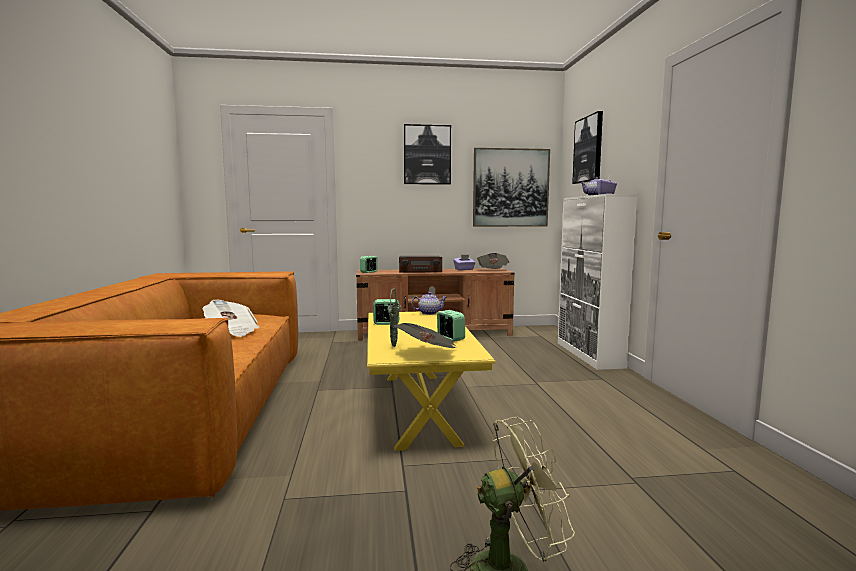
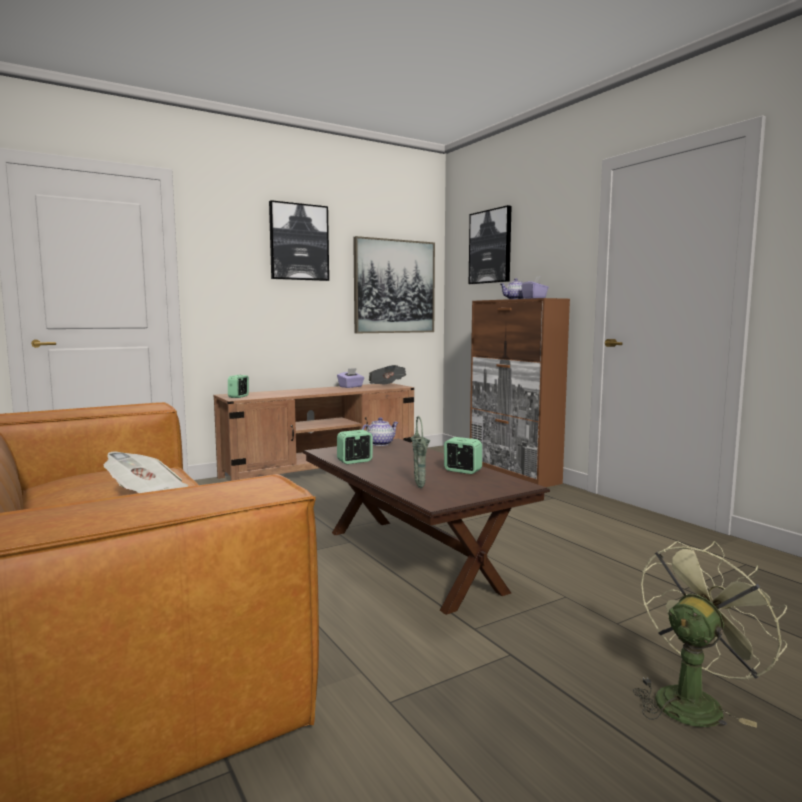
camera: 25 degrees left, 0 degrees up
yellow coffee table [367,311,496,451] -> brown coffee table [303,439,550,615]
newspaper [394,323,457,348] -> none
radio [399,256,442,273] -> none
white cabinet [558,194,638,370] -> brown cabinet [470,298,570,487]

